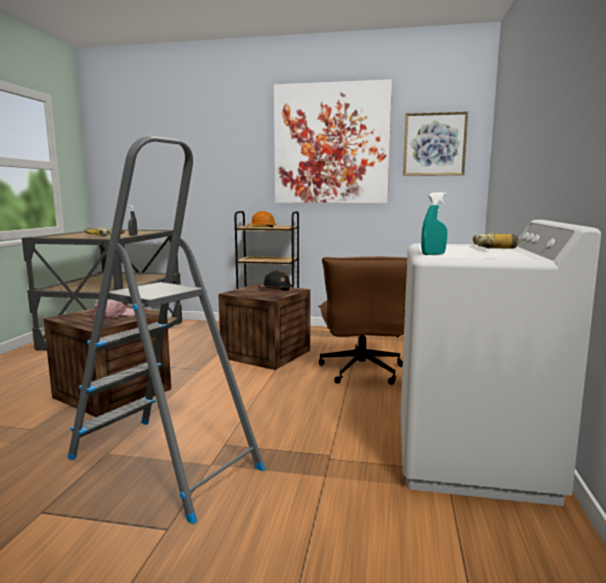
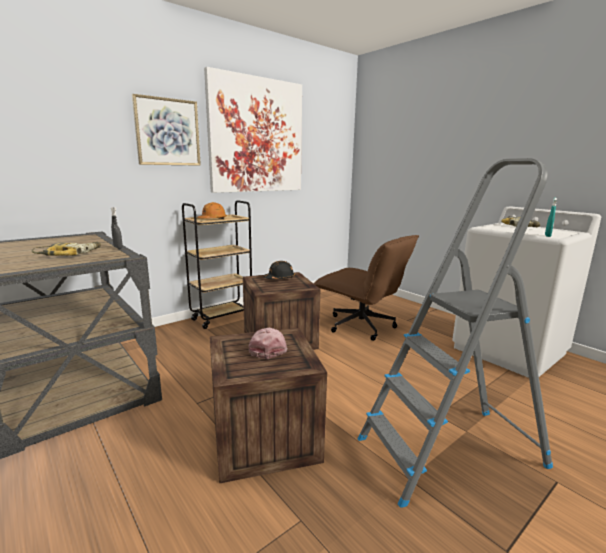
camera: 50 degrees left, 5 degrees up
picture [403,112,468,176] -> picture moved to [132,94,201,166]

